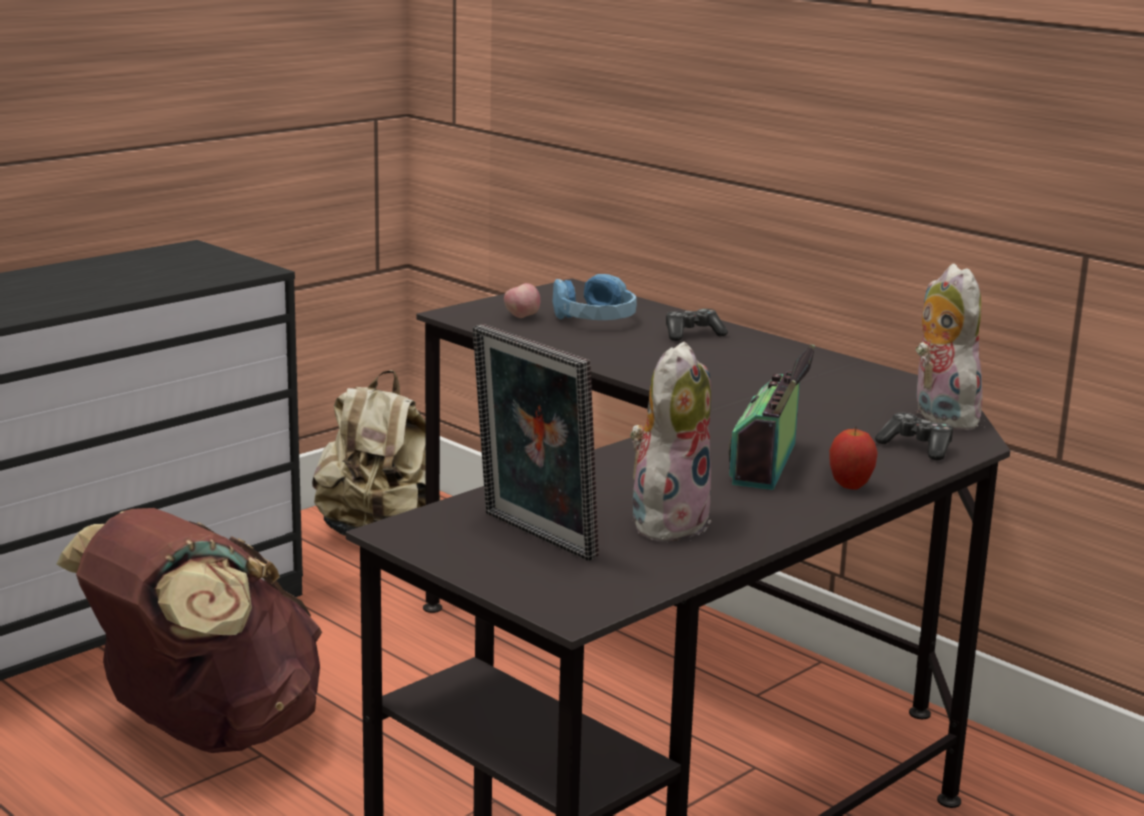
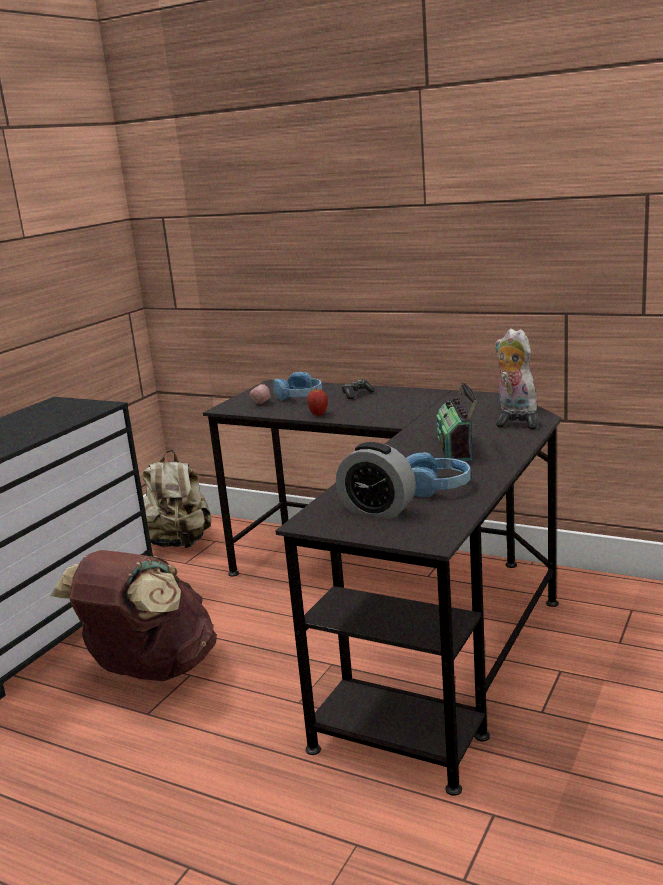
camera: 15 degrees left, 0 degrees up
picture frame [473,324,599,561] -> alarm clock [336,442,416,519]
plush toy [630,342,712,542] -> blue headphones [406,452,471,497]
apple [829,427,878,490] -> apple moved to [307,388,328,416]

